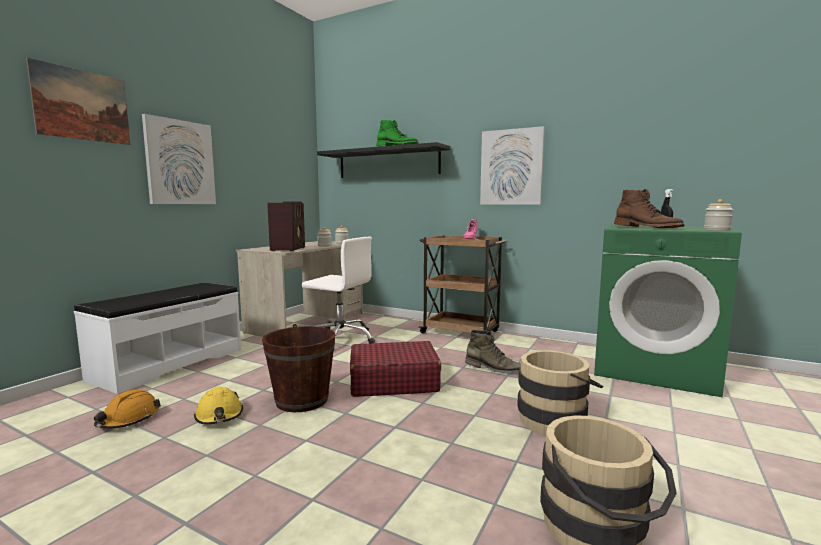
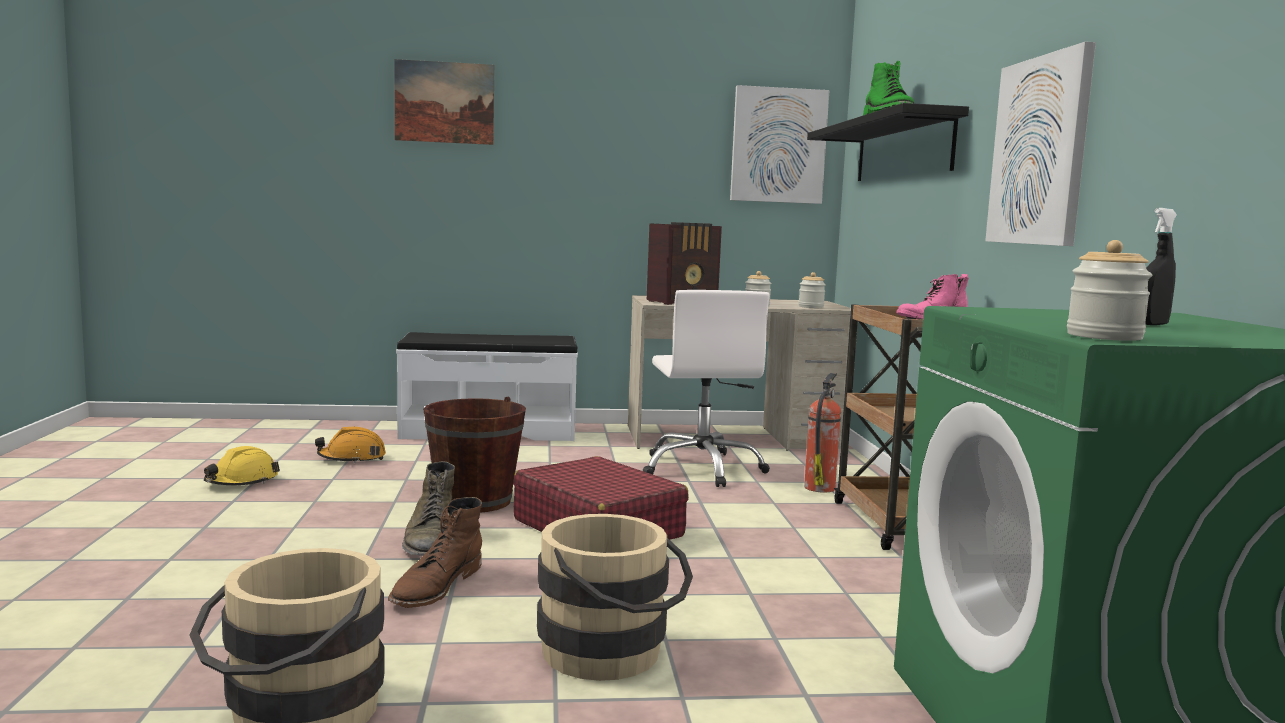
camera: 55 degrees right, 0 degrees up
picture [142,114,216,204] -> picture moved to [730,85,830,204]
yellow hard hat [194,387,243,424] -> yellow hard hat moved to [204,446,280,485]
green boot [465,330,521,373] -> green boot moved to [402,461,455,556]
brown boot [614,189,685,228] -> brown boot moved to [388,497,482,608]
none -> fire extinguisher [804,373,841,493]

